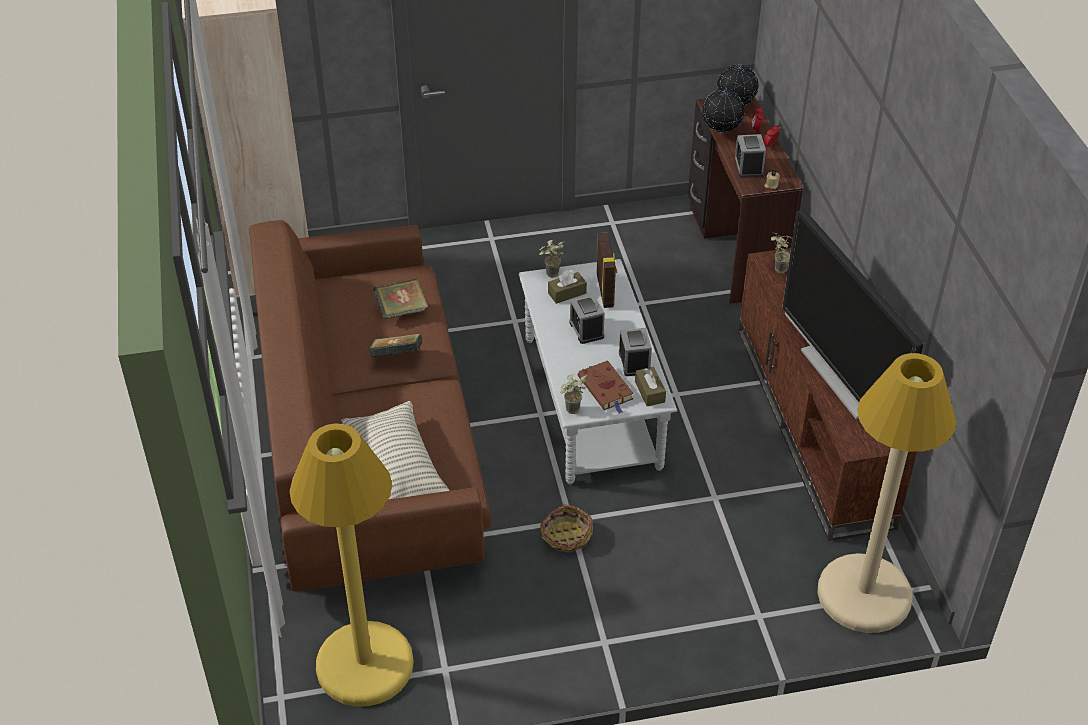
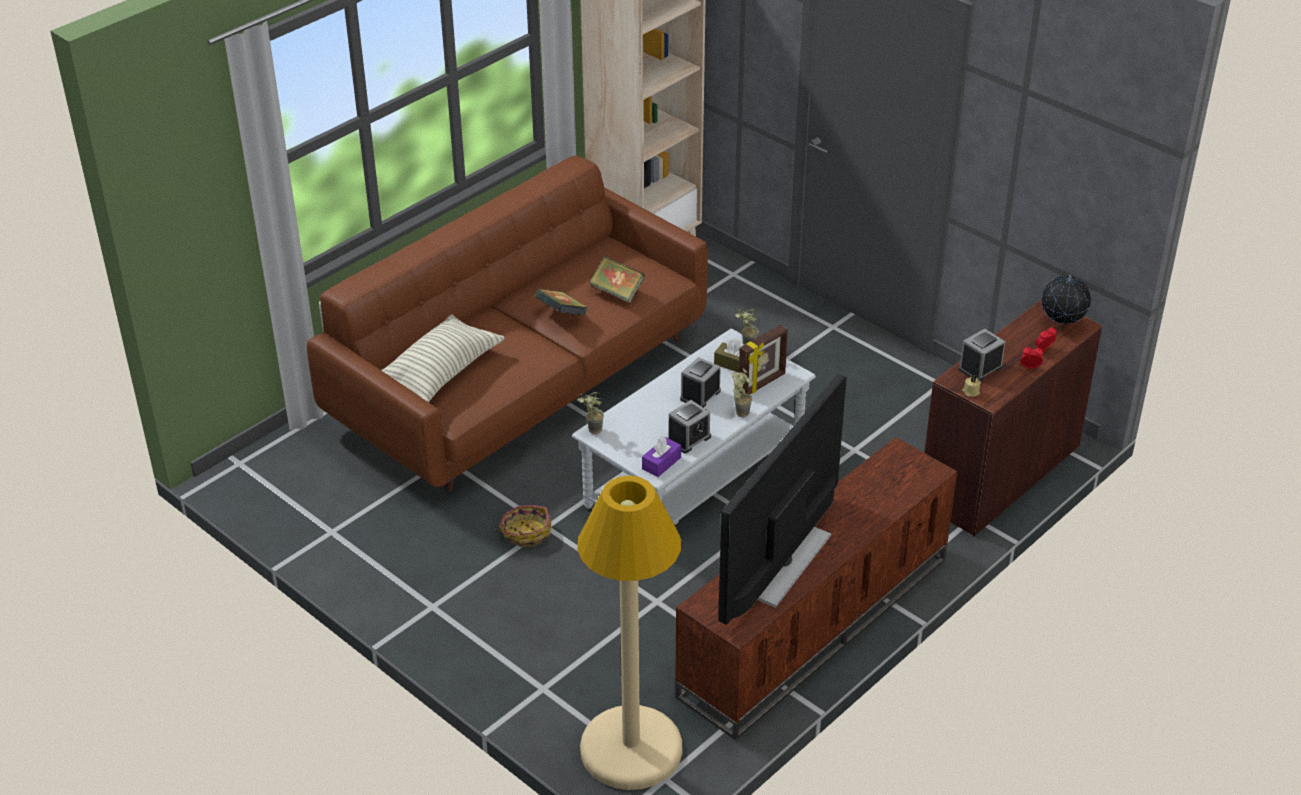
camera: 55 degrees right, 5 degrees down
yellow floor lamp [290,423,414,707] -> none
brown book [578,360,634,414] -> none
brown tissue box [635,367,666,406] -> purple tissue box [642,436,681,477]
globe [702,88,745,134] -> none
potted plant [771,232,792,274] -> potted plant moved to [731,368,752,417]

